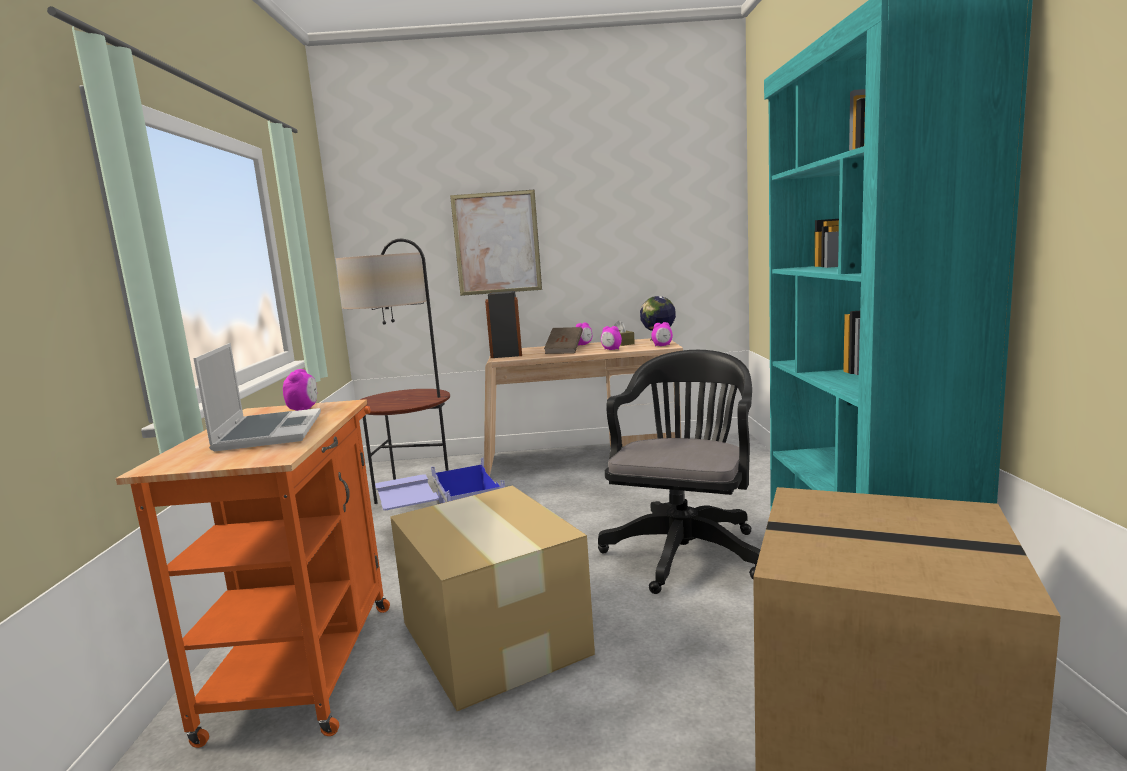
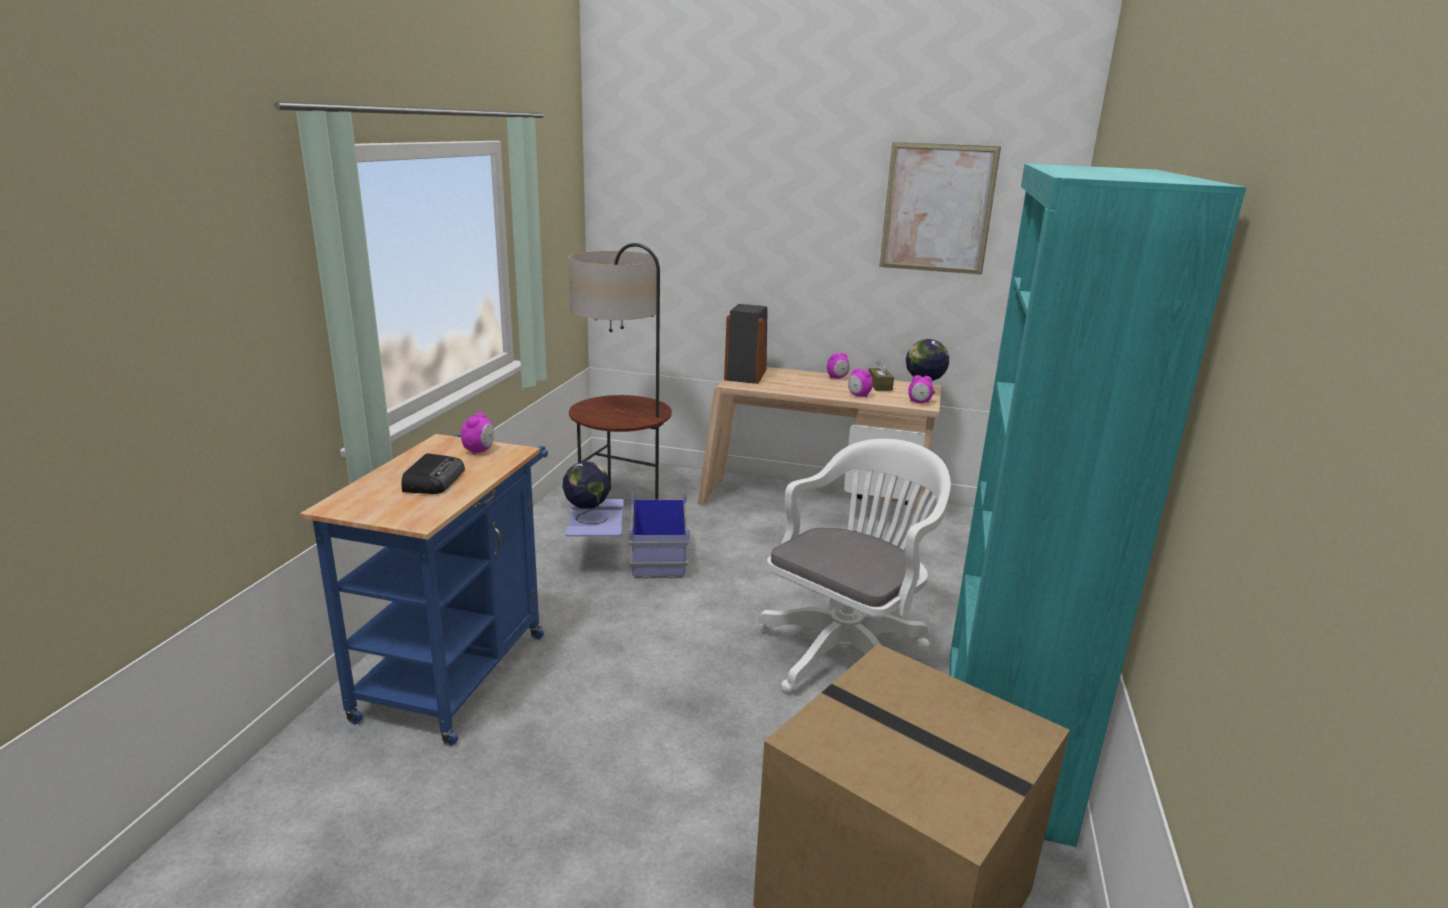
camera: 15 degrees right, 10 degrees up
orange cart [115,399,390,748] -> blue cart [300,434,548,746]
laptop [194,343,321,451] -> radio [401,453,465,494]
cardboard box [390,485,595,711] -> none
picture [450,190,542,296] -> picture moved to [879,142,1001,275]
brown book [544,327,583,354] -> none
black office chair [598,350,760,594] -> white office chair [758,439,951,693]
none -> globe [562,462,610,524]

